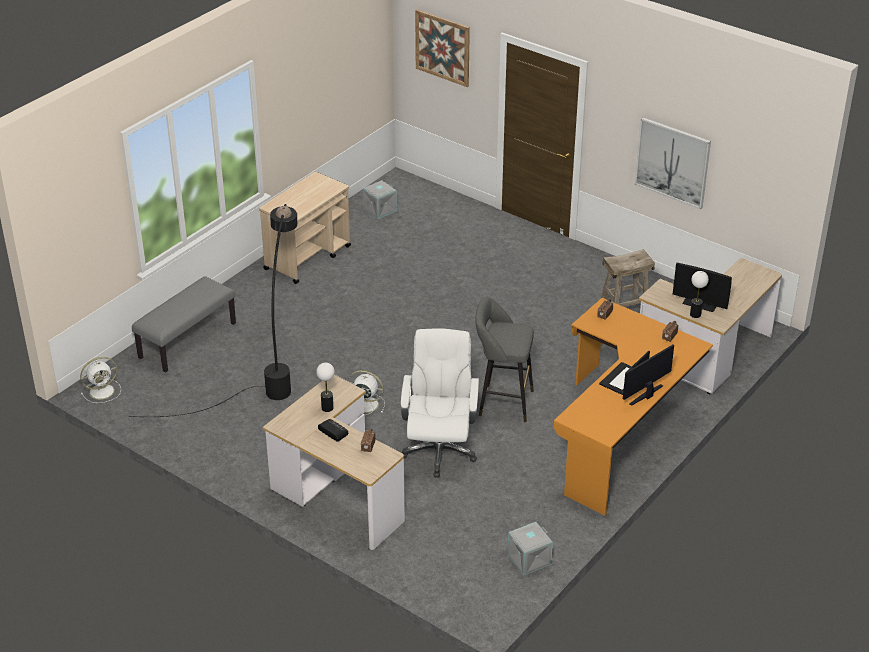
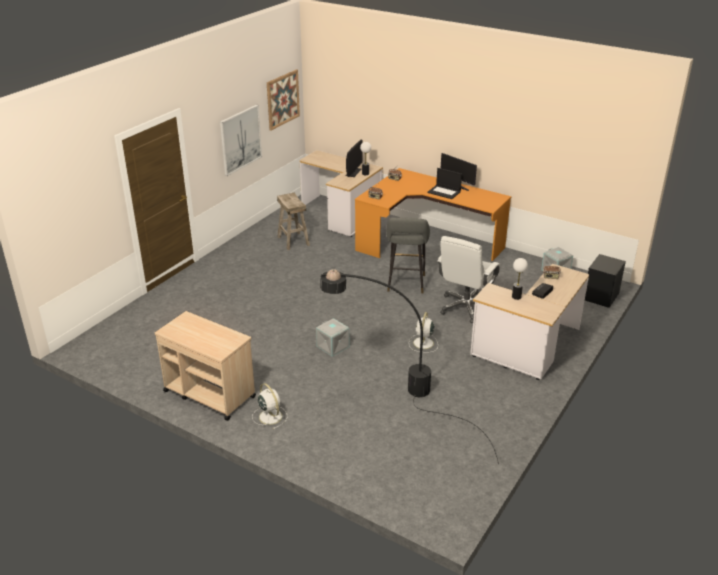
camera: 95 degrees left, 5 degrees down
white fan [80,357,121,403] -> white fan moved to [252,383,288,429]
grey bench [132,276,236,373] -> none
grey storage box [363,180,397,219] -> grey storage box moved to [316,318,349,357]
white office chair [401,328,479,478] -> white office chair turned 60 degrees counterclockwise [437,236,500,323]
picture [415,9,470,87] -> picture moved to [267,69,300,131]
none -> black nightstand [585,254,626,308]

